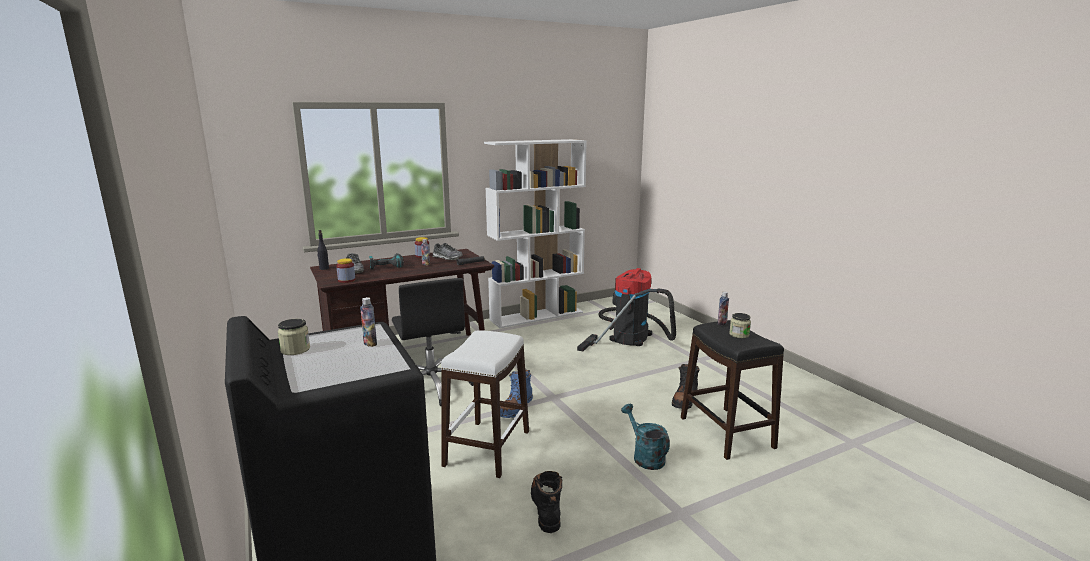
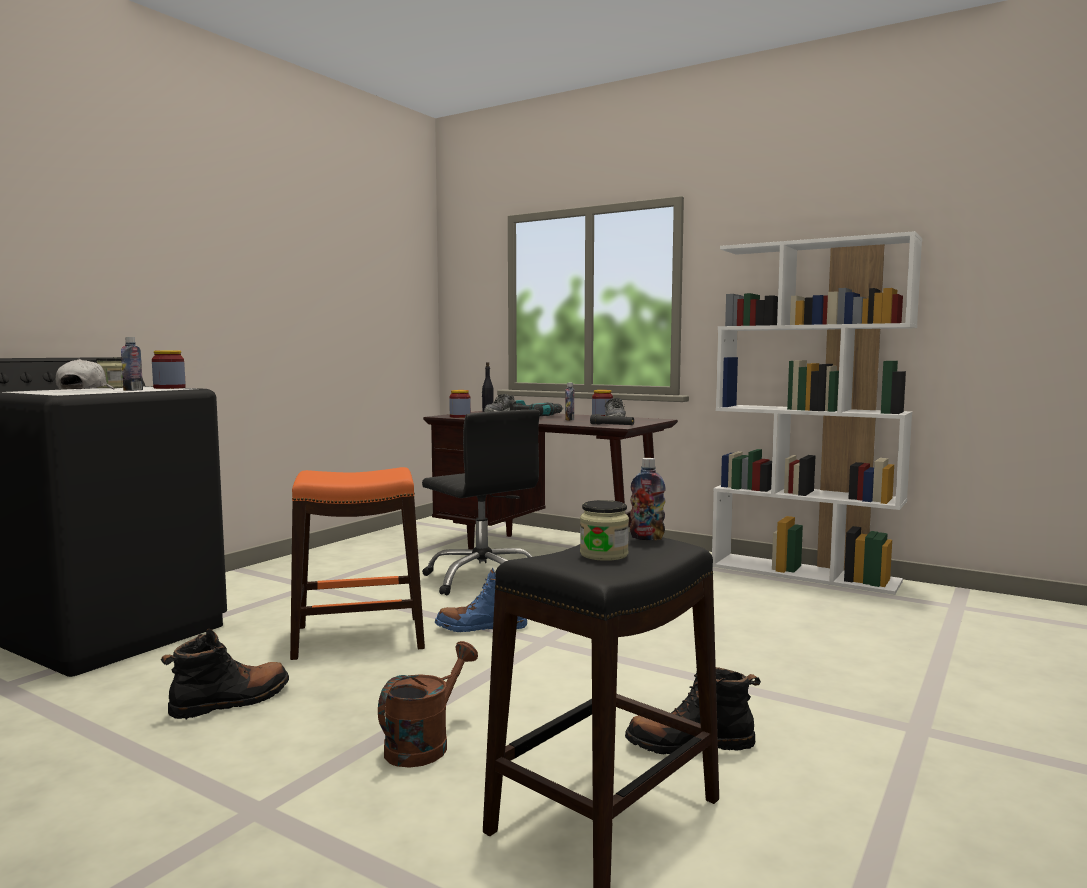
camera: 60 degrees right, 10 degrees down
black office chair [392,278,474,406] -> black office chair turned 75 degrees counterclockwise [422,410,540,595]
white stool [441,330,529,478] -> orange stool [290,467,425,660]
vacuum cleaner [577,268,676,351] -> none
turquoise watering can [621,404,670,470] -> brown watering can [378,641,478,768]
none -> white cap [55,359,115,389]
none -> jar [152,350,186,389]

